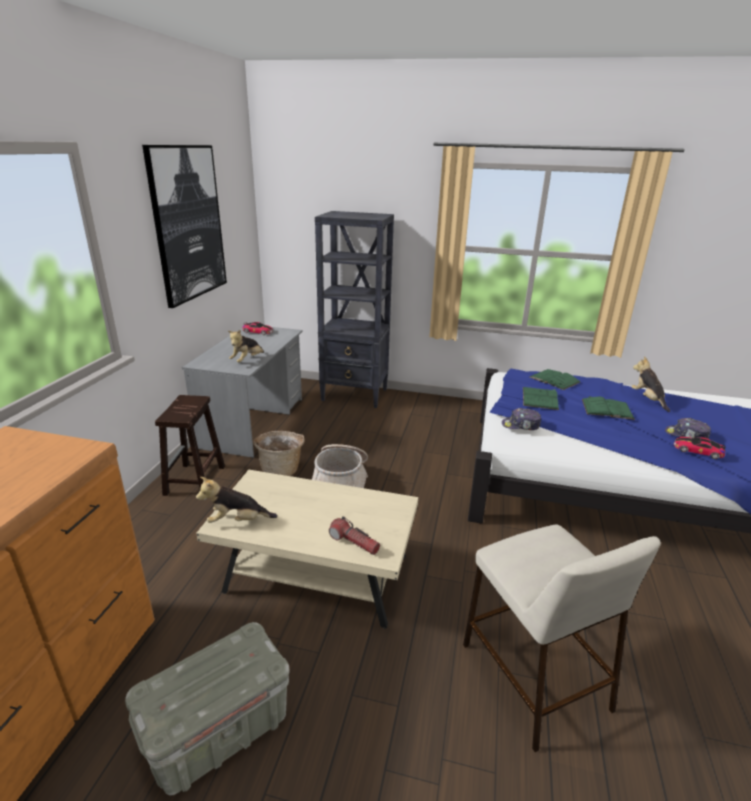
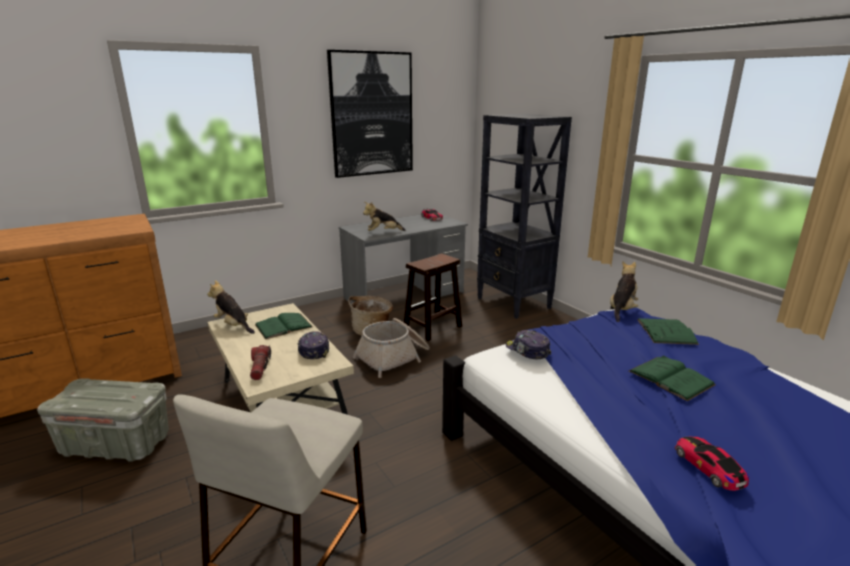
camera: 45 degrees right, 5 degrees down
brown stool [155,395,225,496] -> brown stool moved to [404,253,462,341]
green book [523,387,559,410] -> green book moved to [255,313,313,339]
plush toy [631,356,670,412] -> plush toy moved to [610,261,638,322]
cap [665,418,711,439] -> cap moved to [298,331,329,359]

